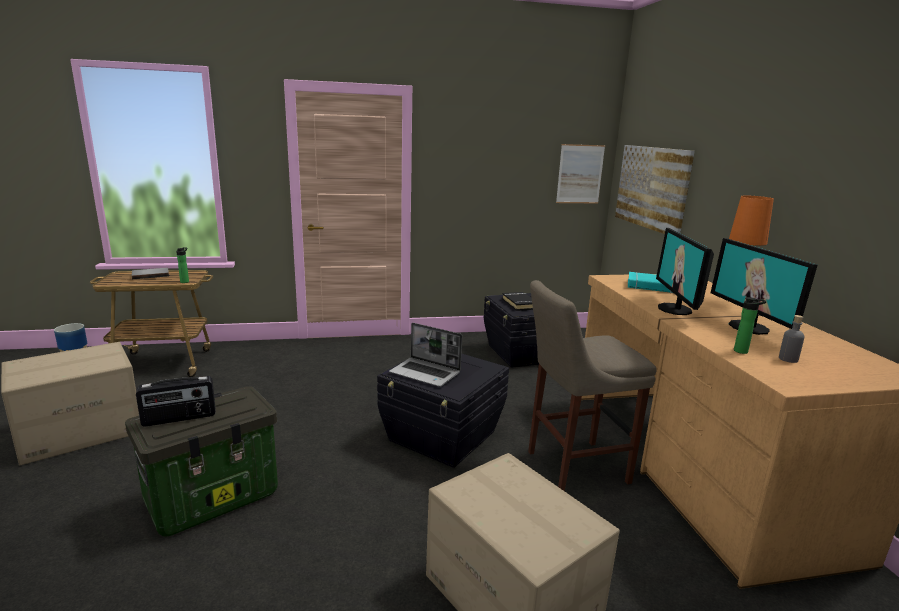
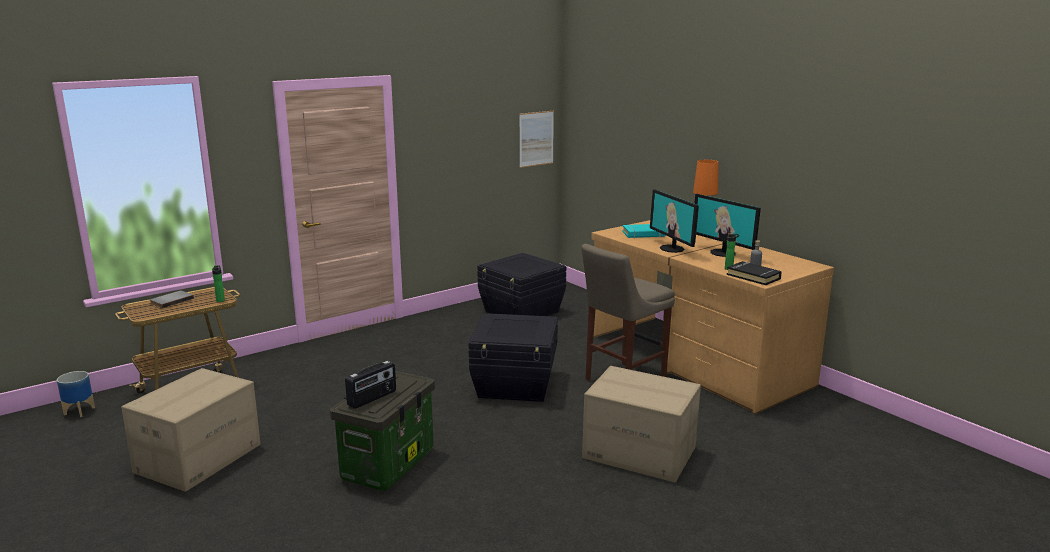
camera: 25 degrees left, 0 degrees up
laptop [389,323,462,387] -> none
black book [502,292,533,311] -> black book moved to [727,261,782,285]
picture [615,145,695,234] -> none

